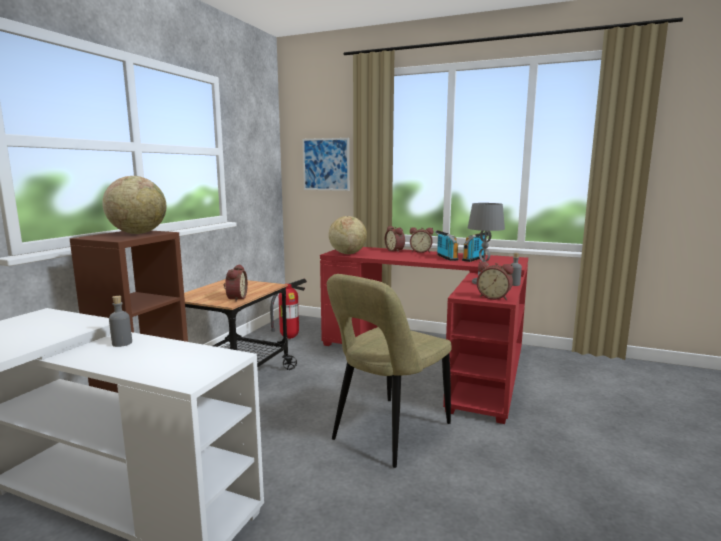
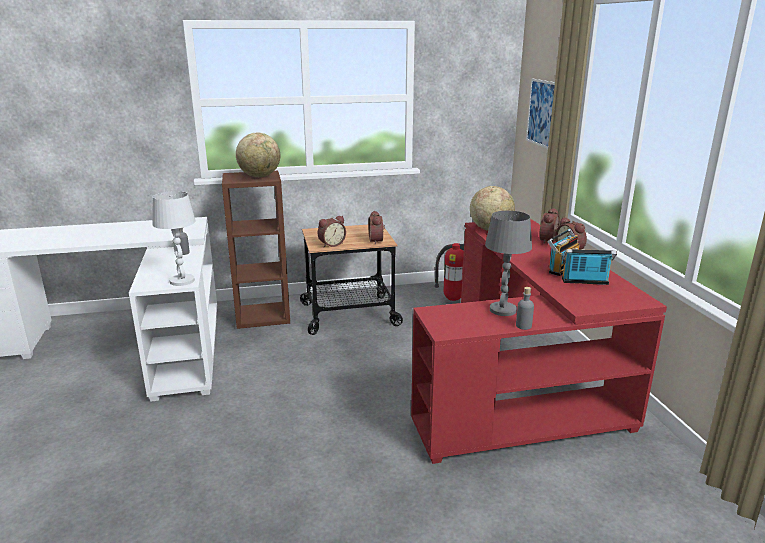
camera: 55 degrees right, 10 degrees up
beige chair [327,274,452,468] -> none
alarm clock [477,262,513,300] -> alarm clock moved to [368,211,385,244]
none -> white table lamp [152,191,196,286]

